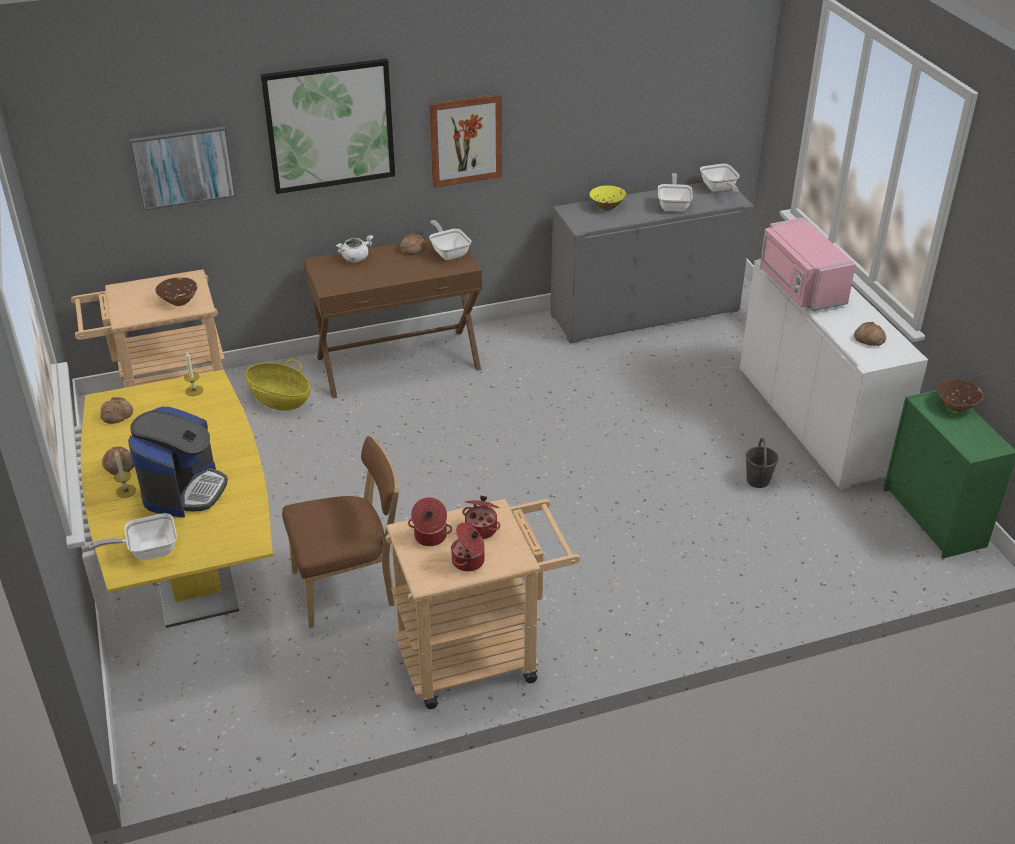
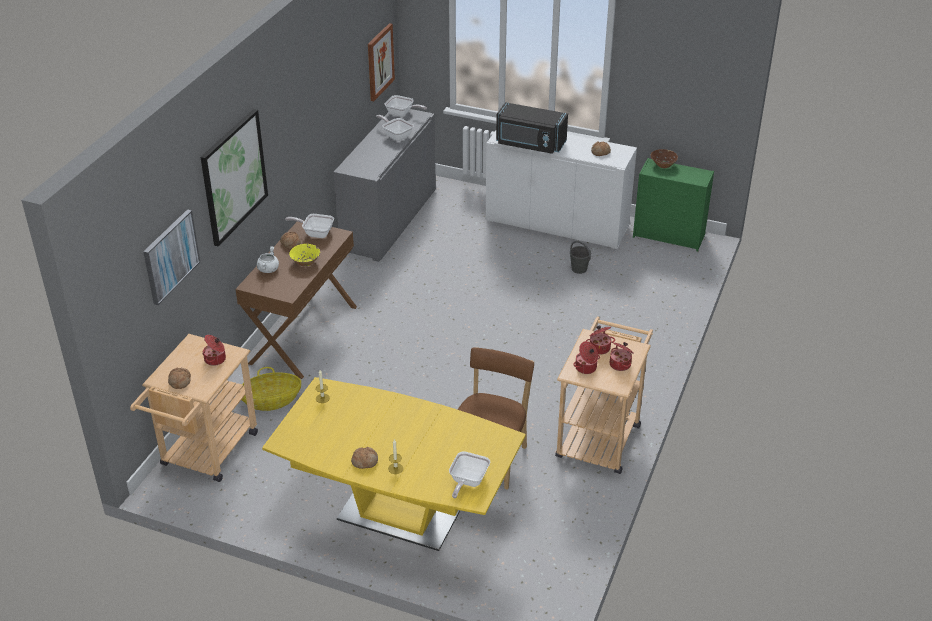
camera: 50 degrees left, 0 degrees up
bread [100,397,133,424] -> bread moved to [168,368,191,389]
coffee machine [128,407,228,518] -> none
brown bowl [155,277,197,306] -> cooking pot [202,335,226,366]
picture [429,94,502,188] -> picture moved to [368,23,395,101]
yellow bowl [589,186,626,210] -> yellow bowl moved to [289,244,320,267]
pink microwave [760,217,856,311] -> black microwave [496,102,568,154]

